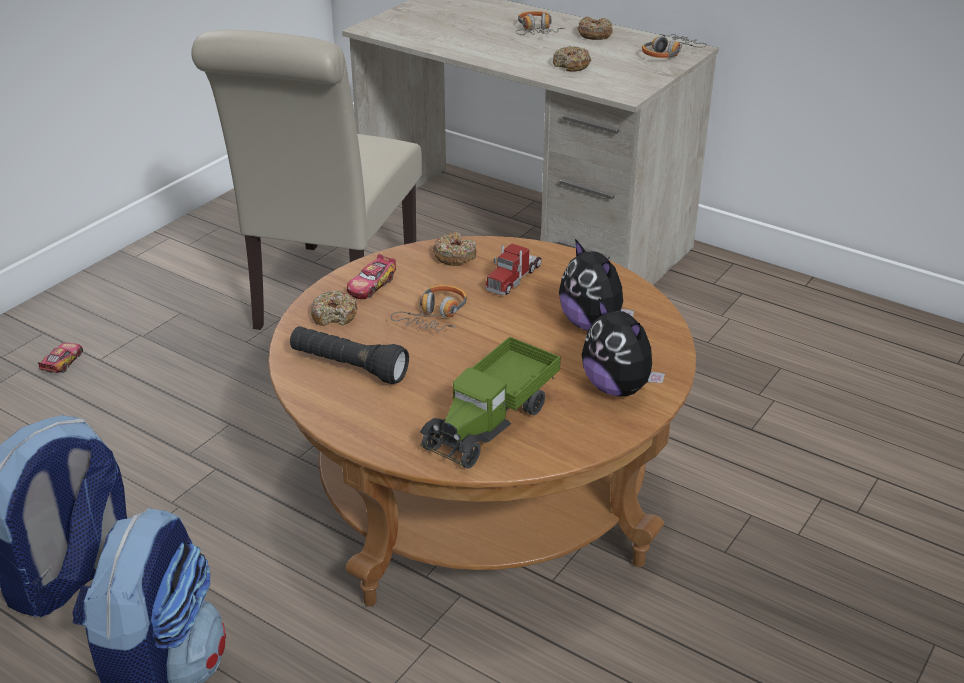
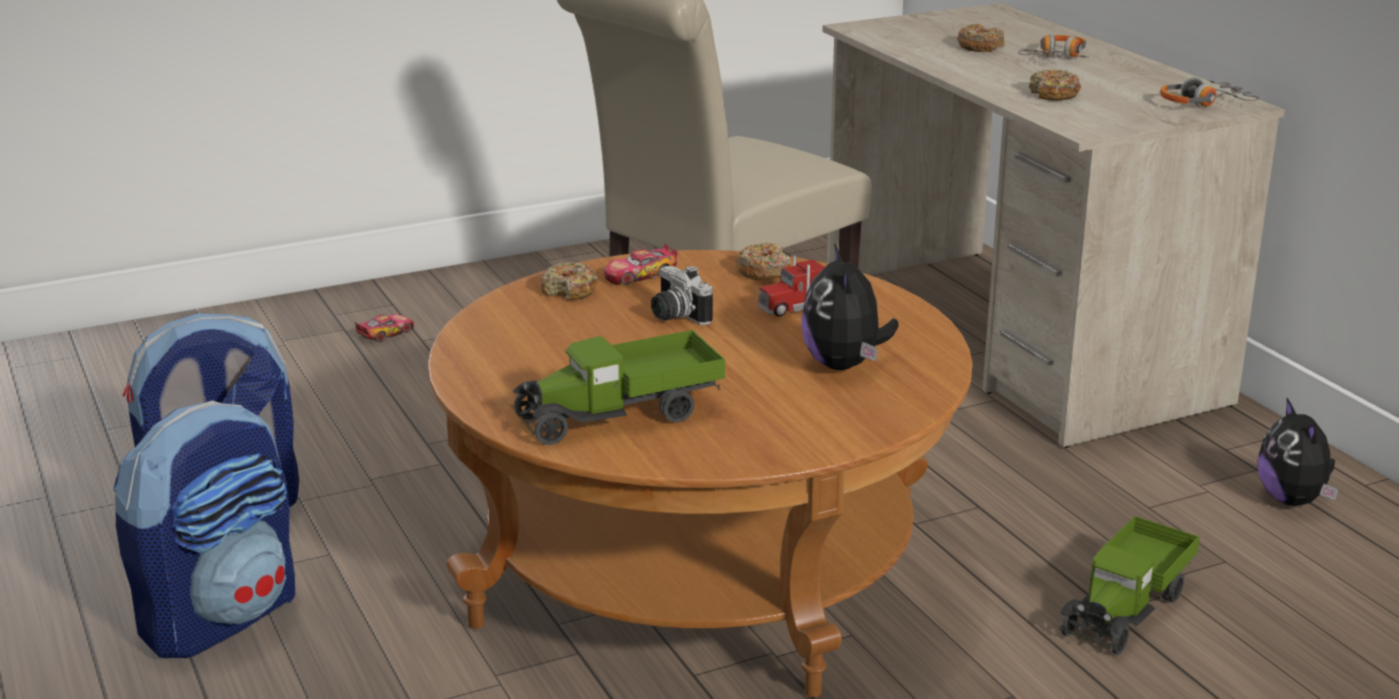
camera: 30 degrees right, 10 degrees down
black flashlight [290,326,409,384] -> none
headphones [391,285,467,331] -> camera [651,266,713,325]
donut [577,16,613,40] -> donut moved to [957,24,1004,52]
plush toy [581,299,665,396] -> plush toy moved to [1258,398,1338,506]
none -> toy truck [1059,516,1200,655]

